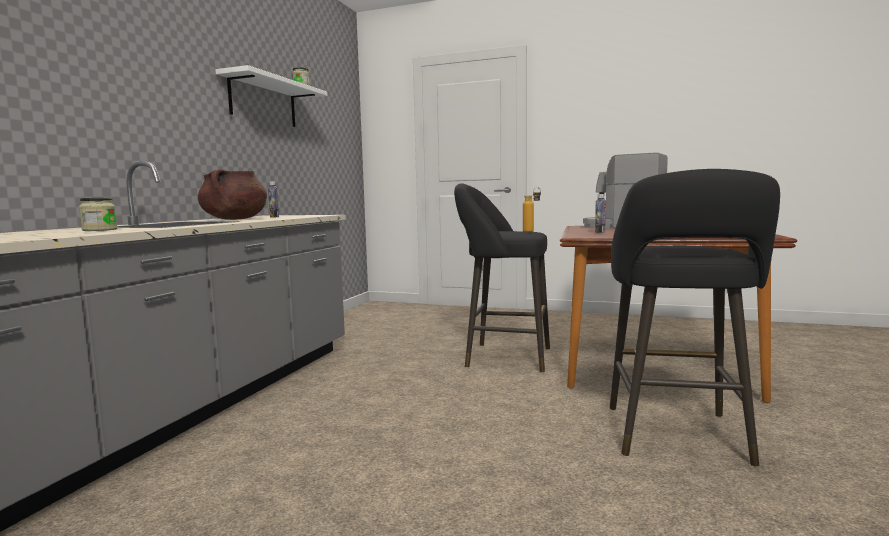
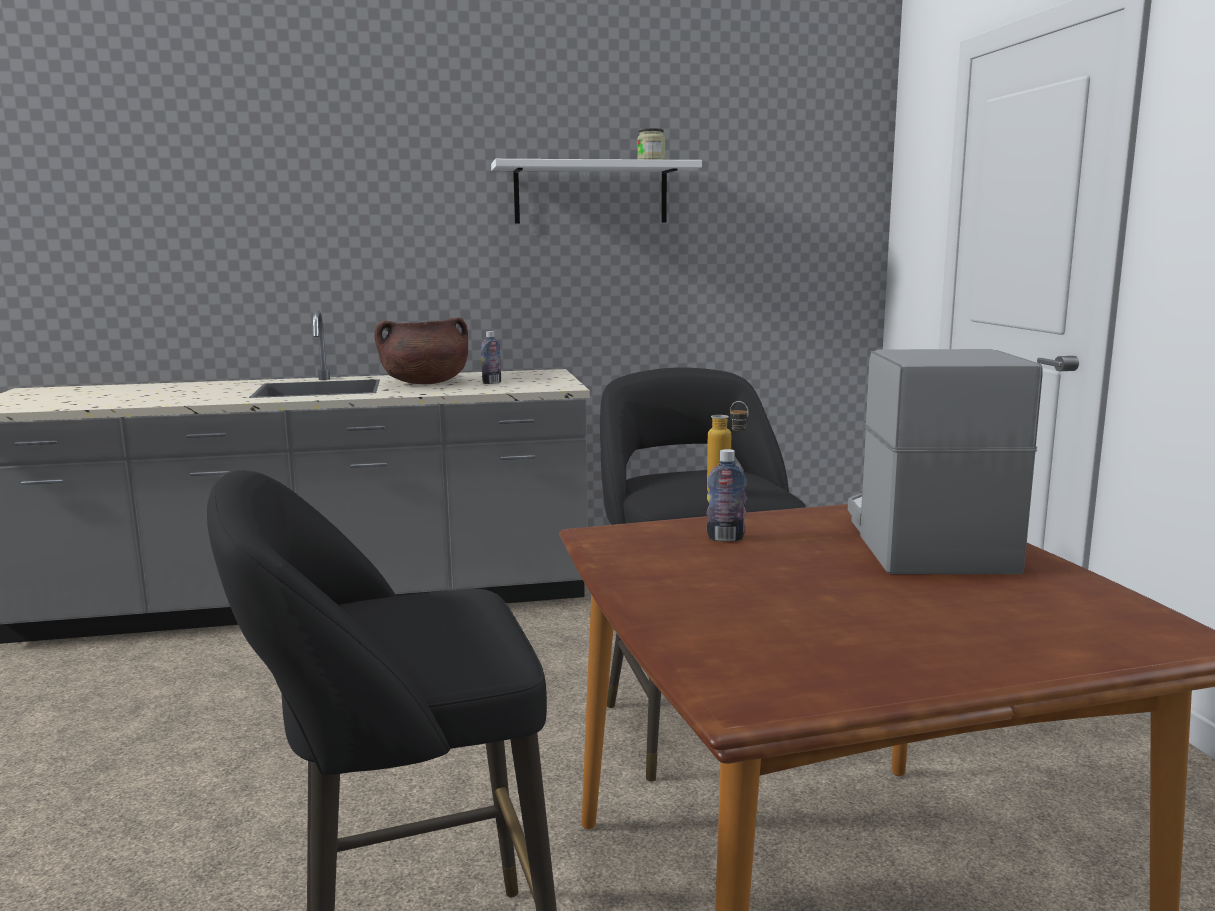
camera: 60 degrees right, 5 degrees up
jar [79,198,117,231] -> none

